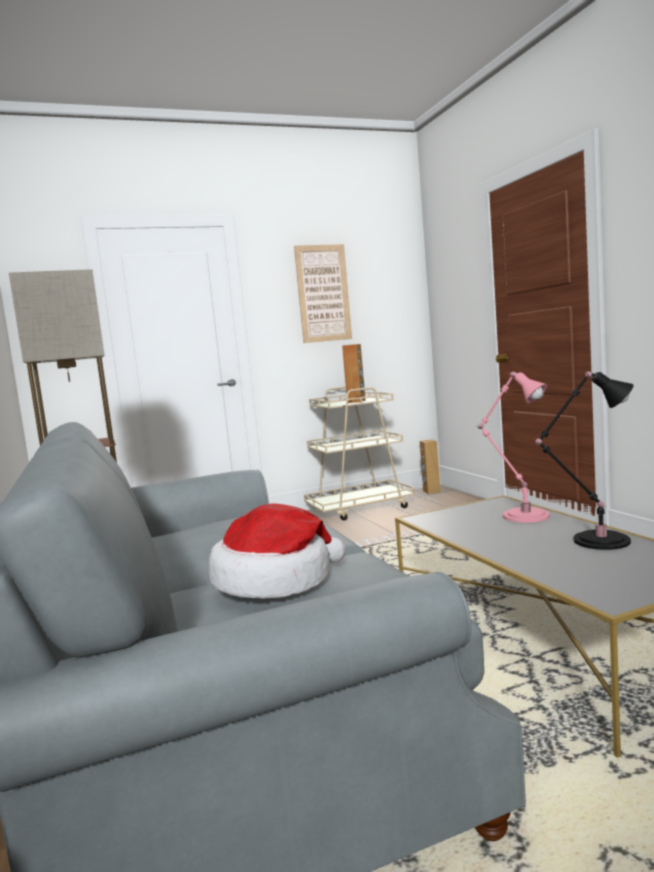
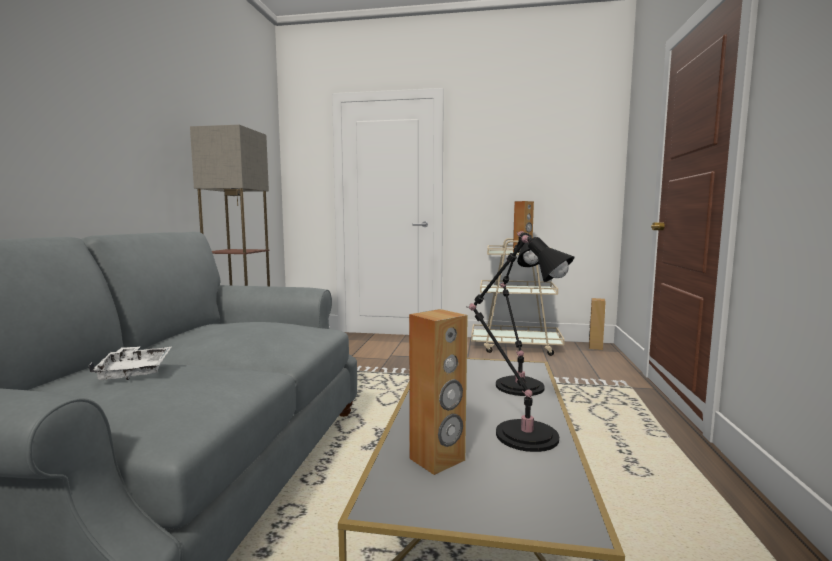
camera: 30 degrees right, 0 degrees up
hat [209,504,345,599] -> white tray [89,346,171,380]
picture [294,244,352,343] -> none
pink table lamp [478,372,550,523] -> black table lamp [496,231,545,396]
none -> brown speaker [409,309,468,475]

